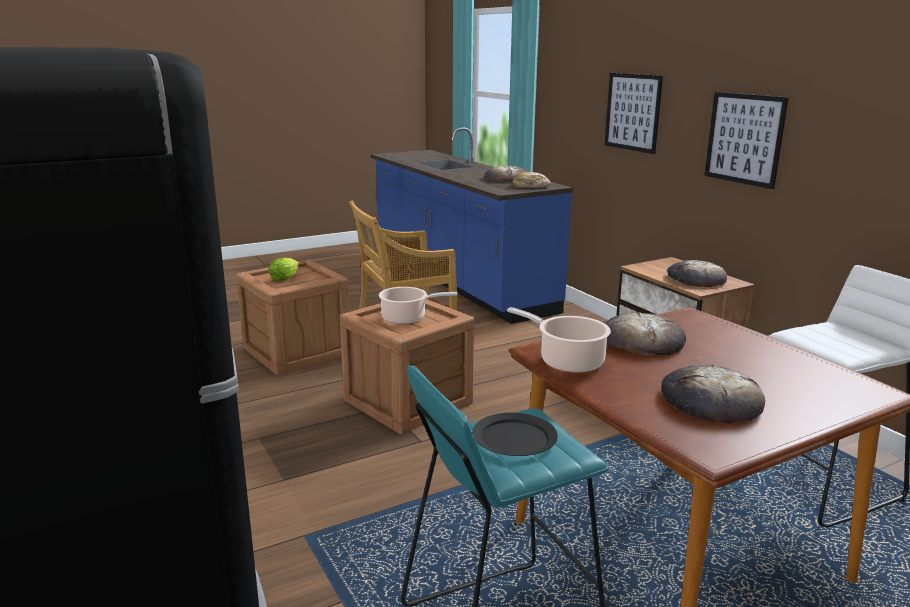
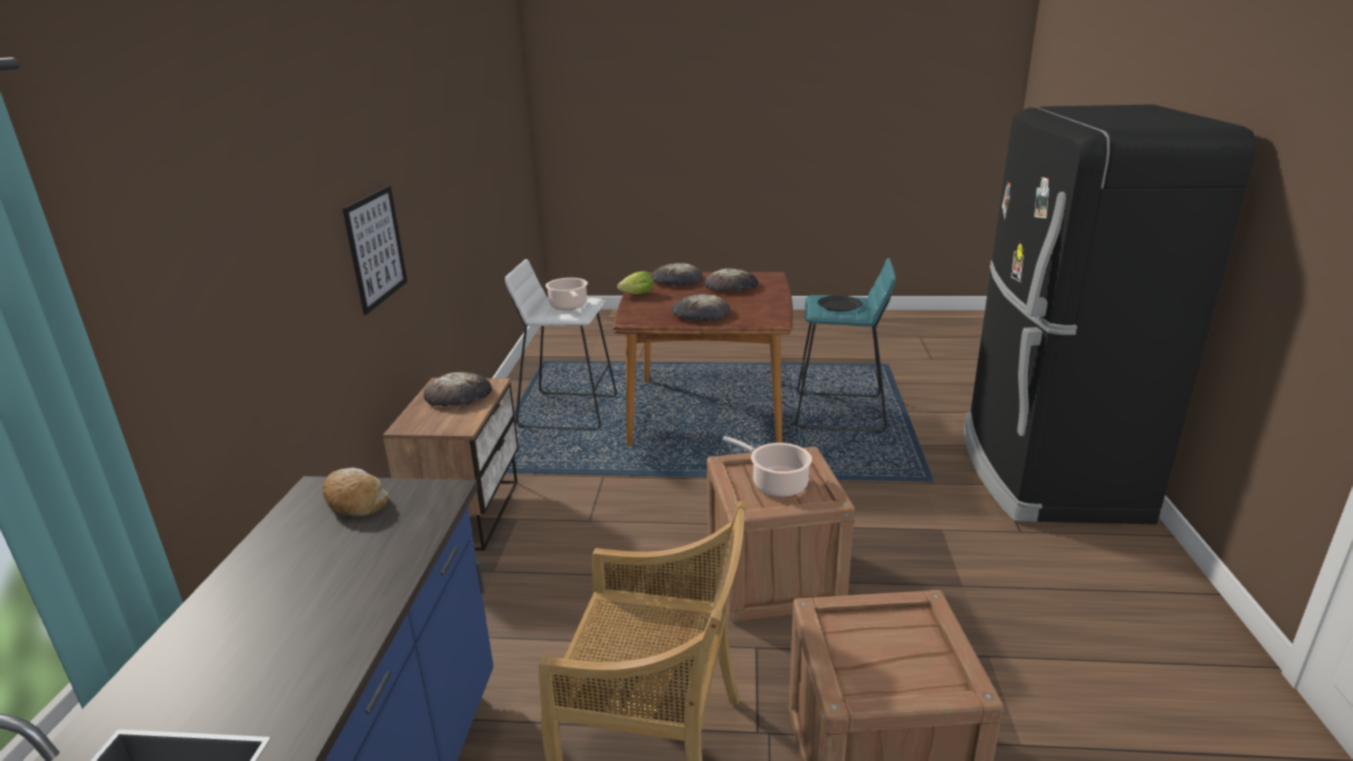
camera: 145 degrees left, 5 degrees up
lettuce [268,258,299,282] -> lettuce moved to [617,271,653,294]
bread [484,165,527,183] -> bread moved to [651,263,703,286]
cooking pot [507,307,611,373] -> cooking pot moved to [545,278,588,310]
picture [605,73,663,154] -> none

